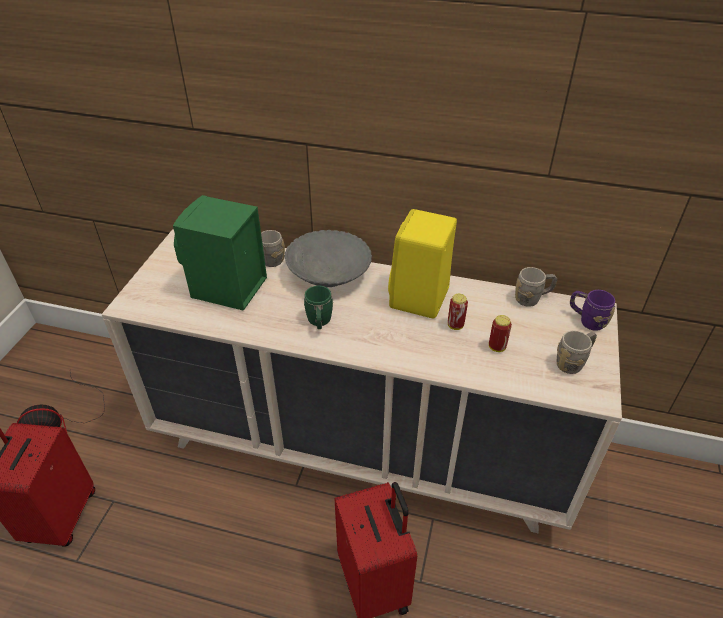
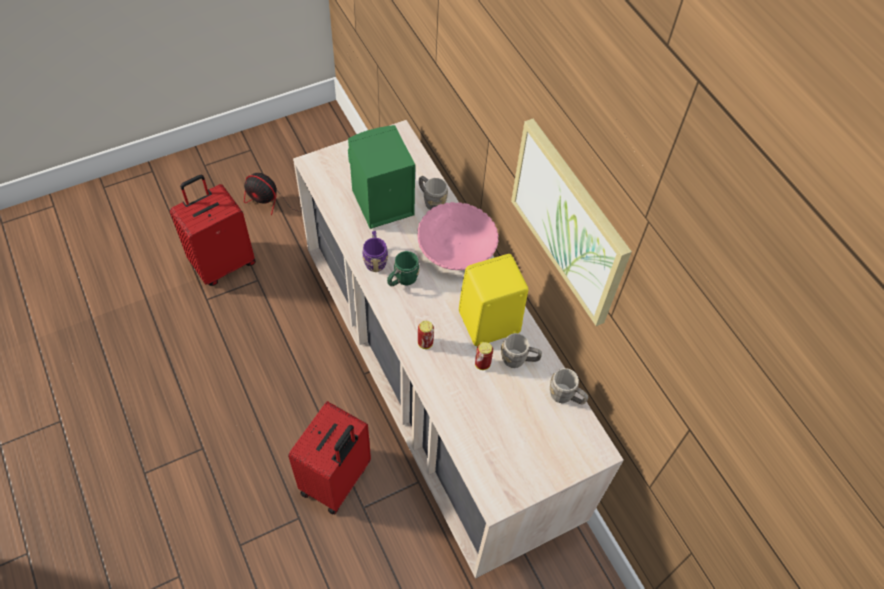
camera: 45 degrees right, 15 degrees up
grey bowl [284,230,372,287] -> pink bowl [417,202,499,270]
can [489,315,512,352] -> can moved to [418,321,434,349]
grey mug [557,330,597,374] -> grey mug moved to [501,333,542,368]
purple mug [570,290,615,331] -> purple mug moved to [362,231,388,272]
none -> picture [511,119,632,326]

